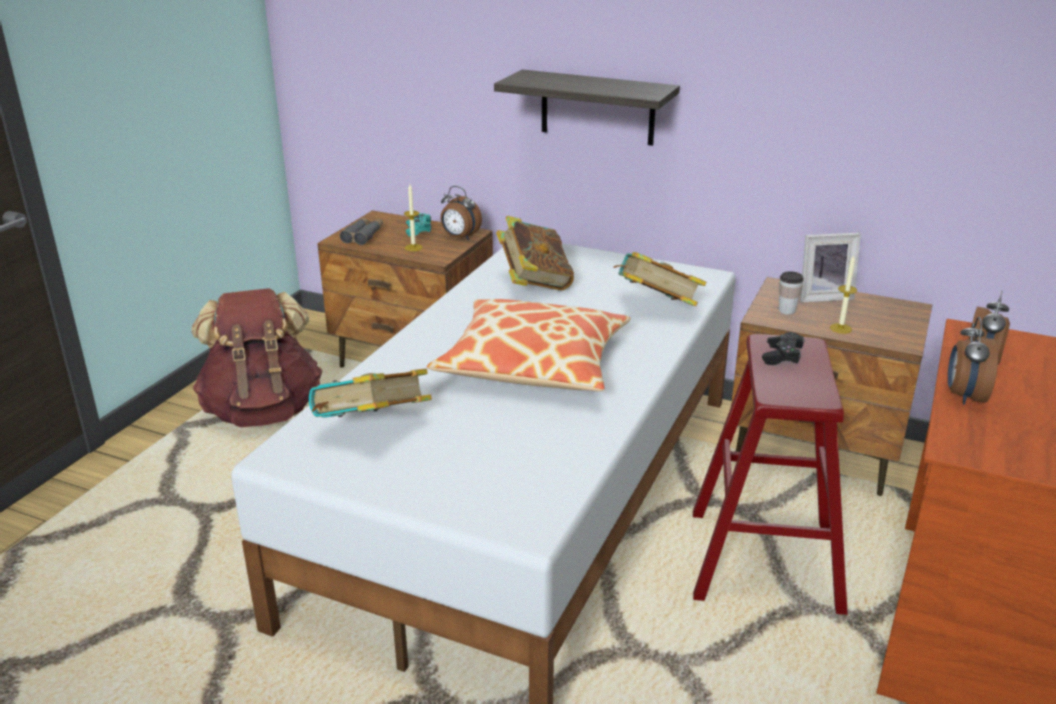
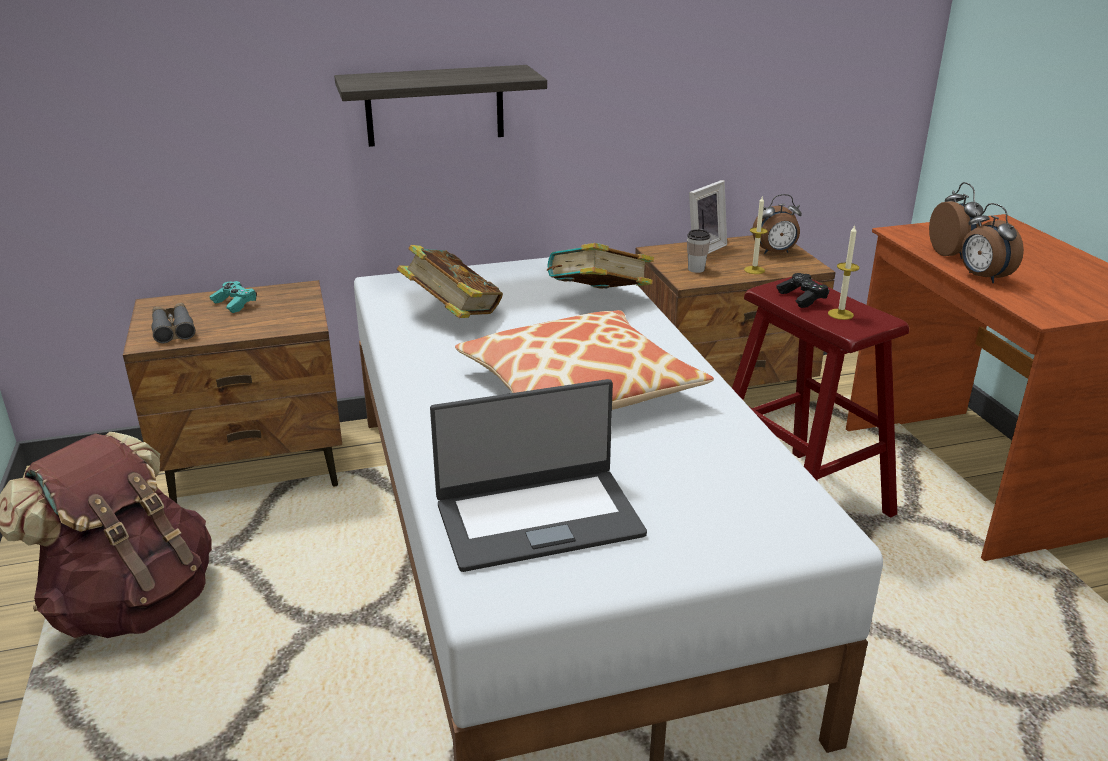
camera: 40 degrees left, 0 degrees up
book [309,369,432,418] -> laptop [430,379,647,572]
candle [404,184,423,251] -> candle moved to [828,225,859,320]
alarm clock [441,186,482,240] -> alarm clock moved to [752,194,802,254]

